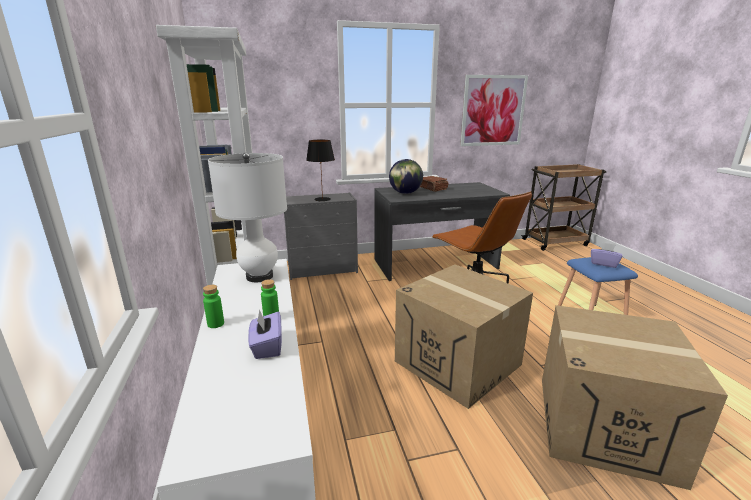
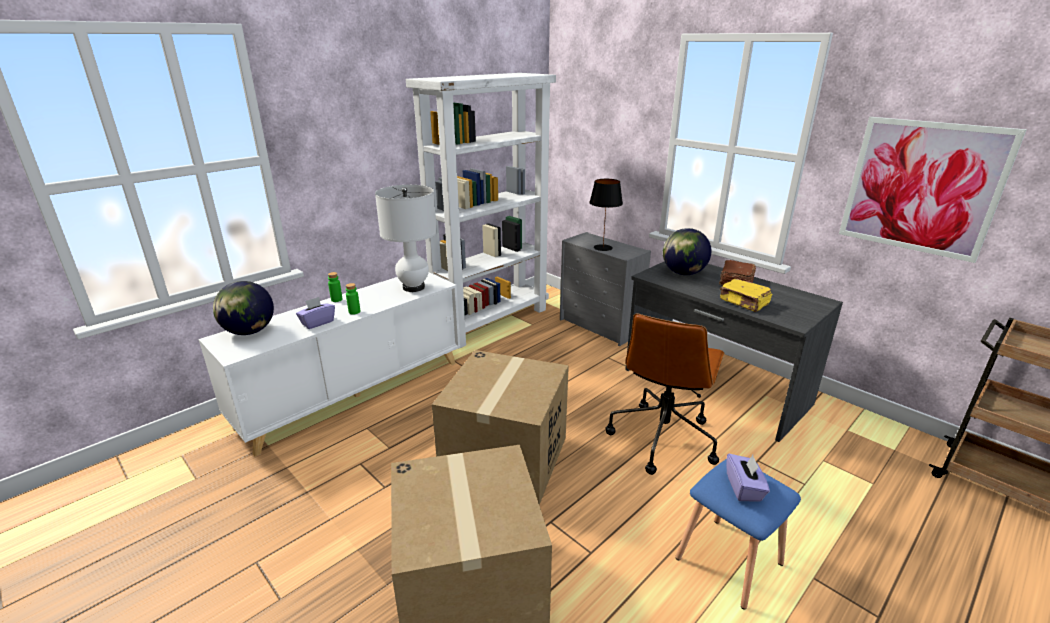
camera: 60 degrees right, 5 degrees up
none -> globe [213,281,274,335]
none -> yellow book [720,279,772,312]

